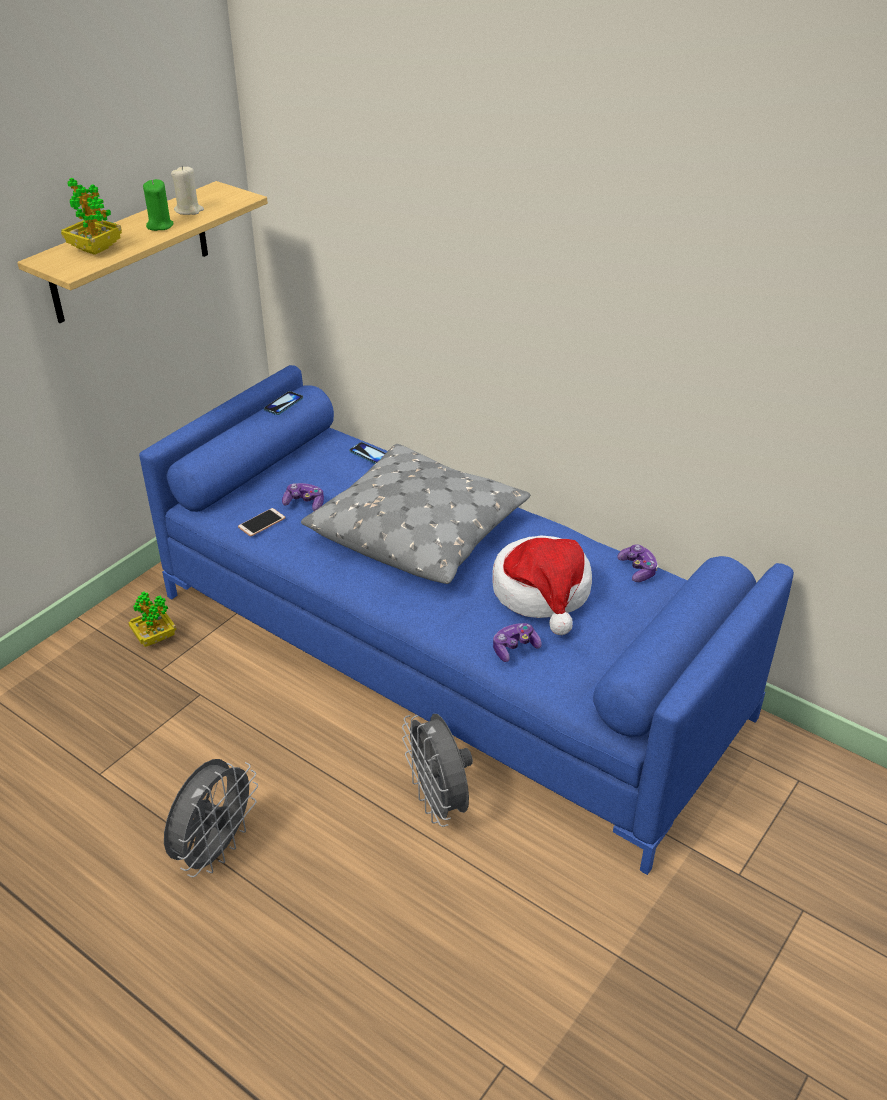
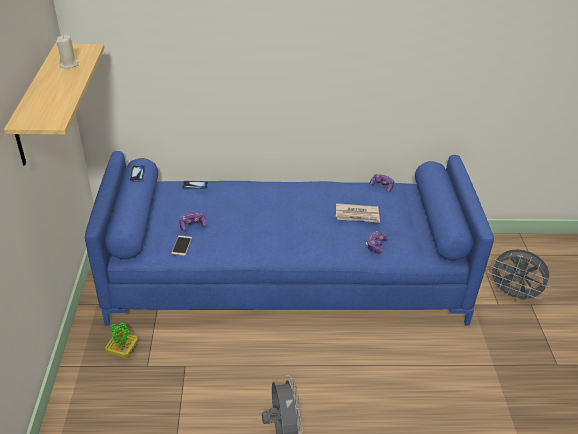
camera: 40 degrees left, 0 degrees up
potted plant [61,178,122,255] -> none
green candle [143,179,174,231] -> none
grey pillow [301,444,530,584] -> none
grey fan [402,714,473,827] -> grey fan moved to [488,249,551,303]
hat [492,536,592,635] -> newspaper [336,203,380,223]

